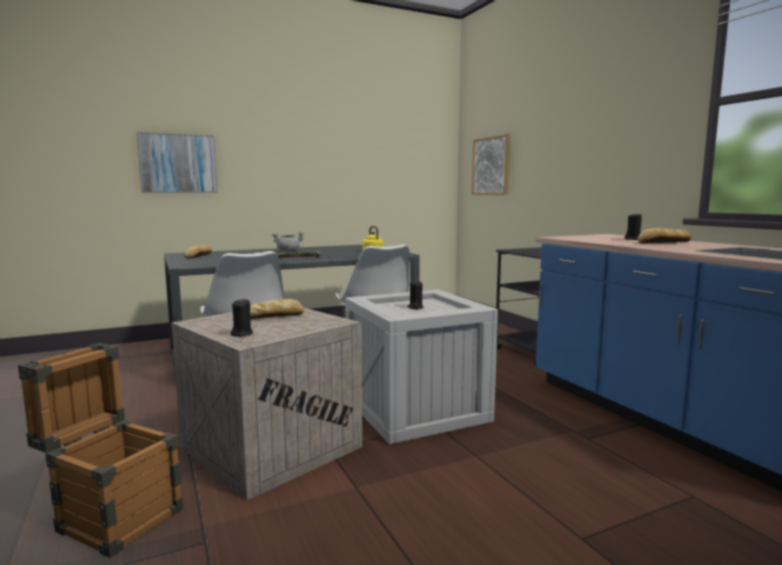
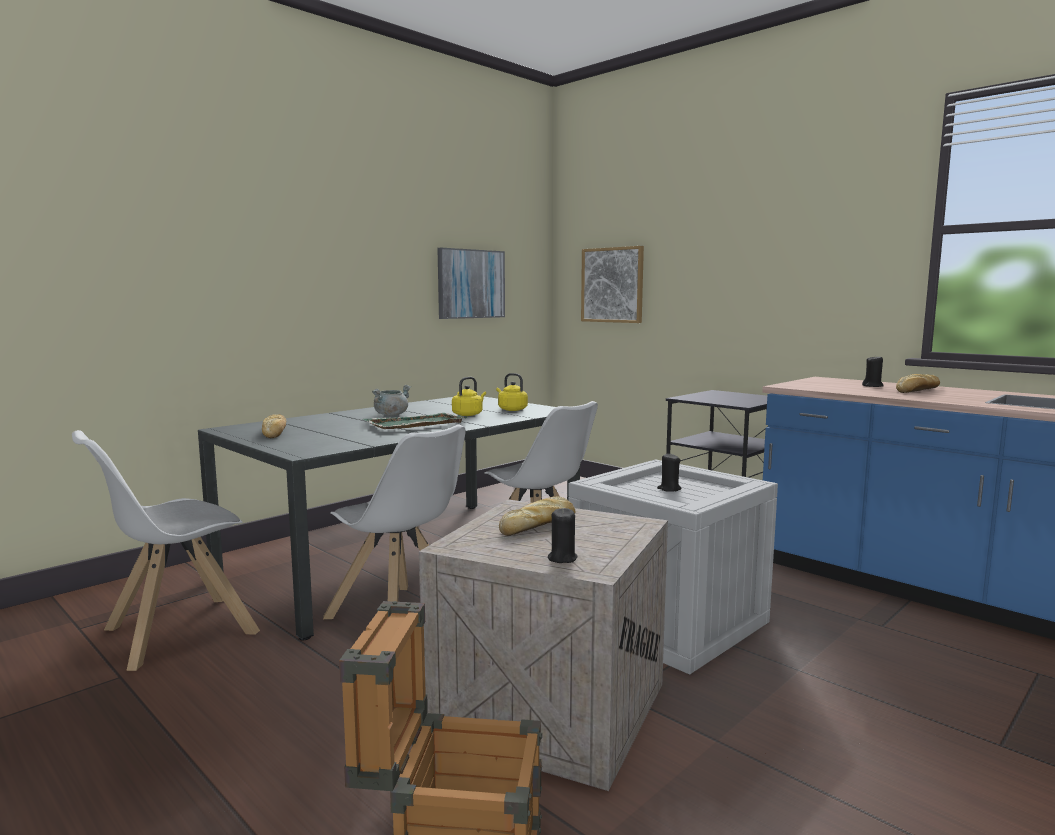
camera: 20 degrees left, 0 degrees up
picture [137,132,217,193] -> picture moved to [437,248,505,319]
none -> chair [72,430,260,671]
none -> yellow kettle [452,377,486,416]

